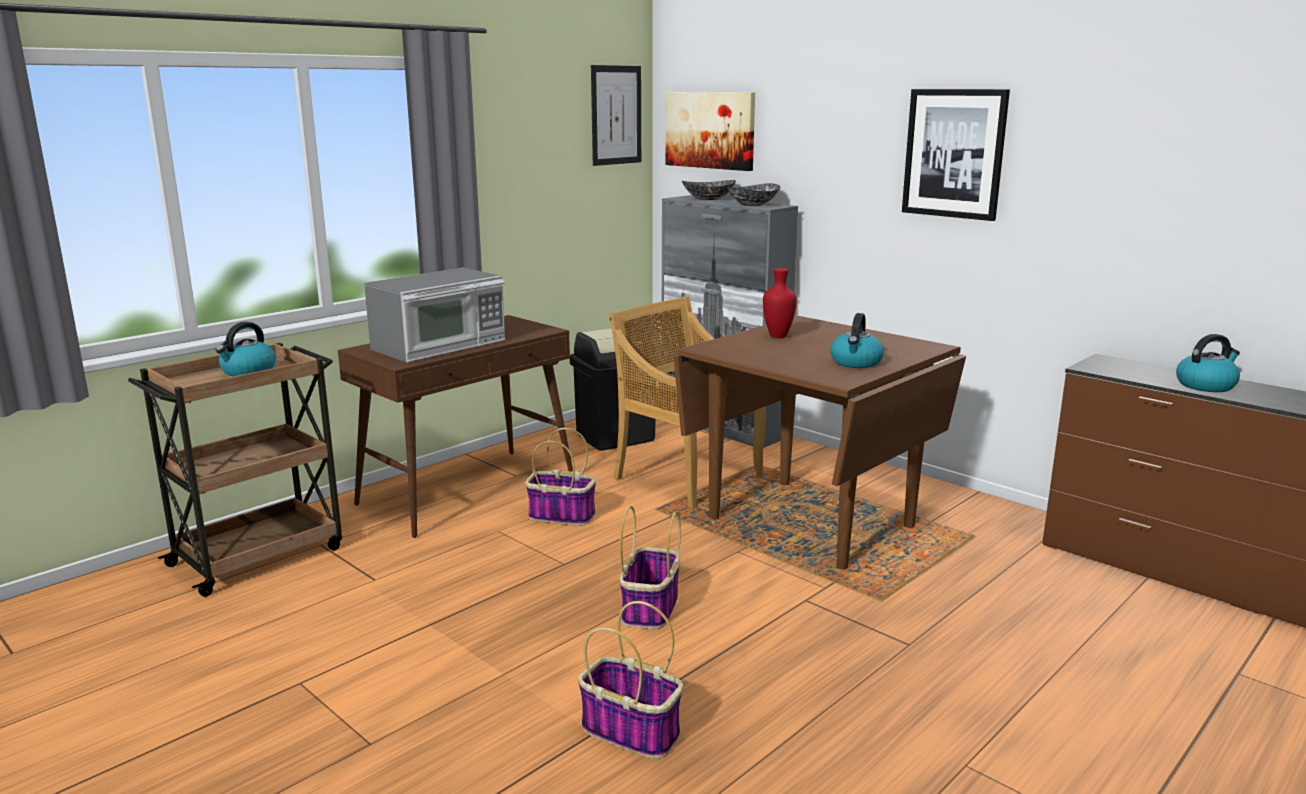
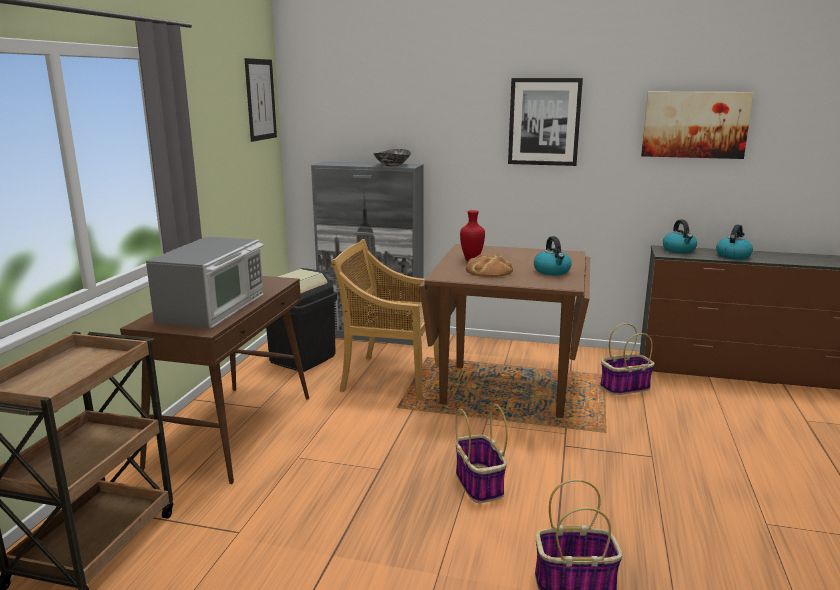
camera: 30 degrees left, 0 degrees up
kettle [215,322,276,376] -> kettle moved to [663,220,697,253]
basket [525,428,596,526] -> basket moved to [600,323,654,395]
picture [666,92,755,171] -> picture moved to [641,92,754,159]
bowl [682,180,736,200] -> none
none -> bread [466,253,513,277]

